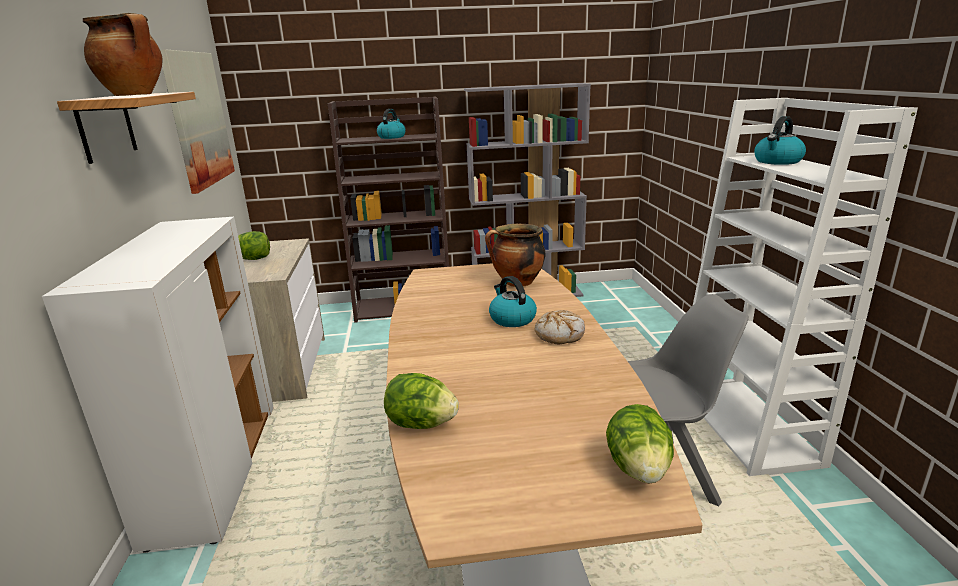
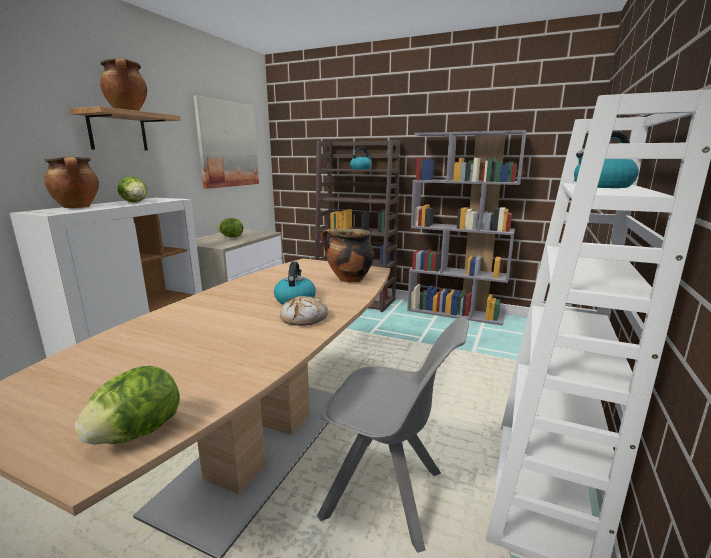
camera: 30 degrees right, 5 degrees down
lettuce [384,373,459,429] -> lettuce moved to [117,177,147,202]
none -> cooking pot [44,156,99,208]

